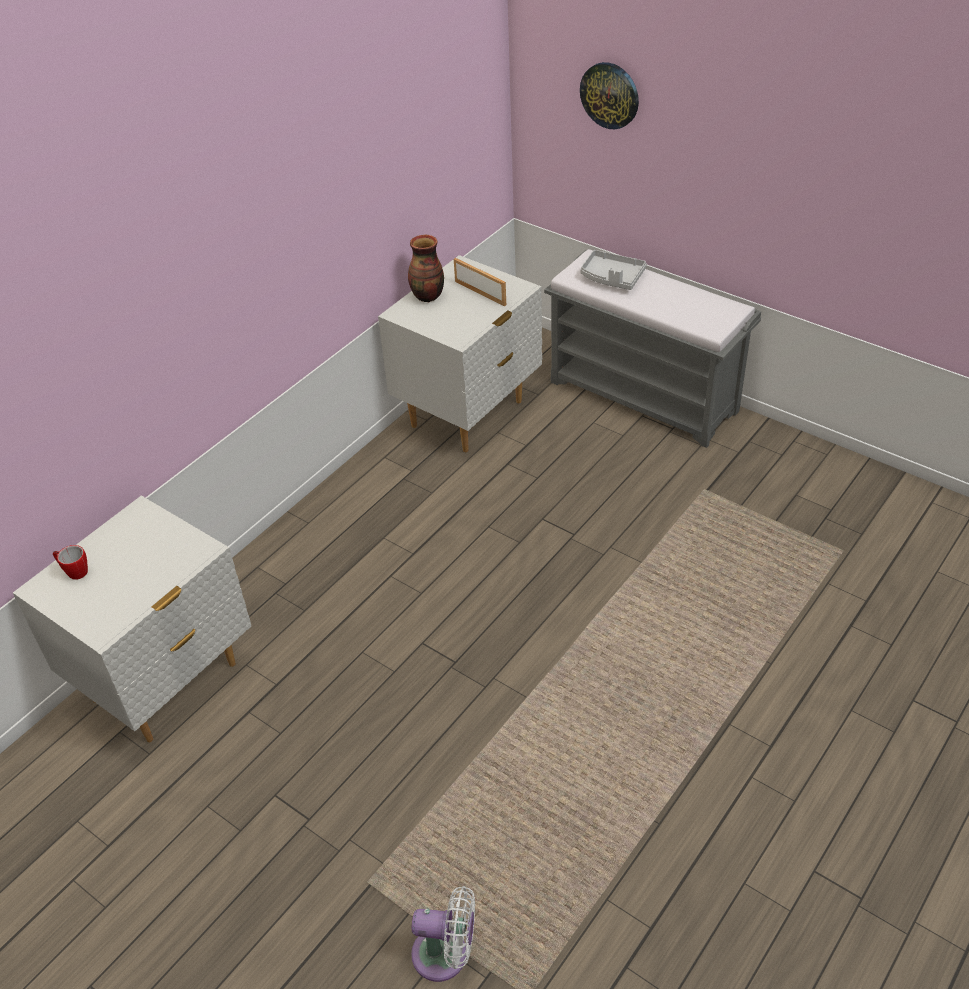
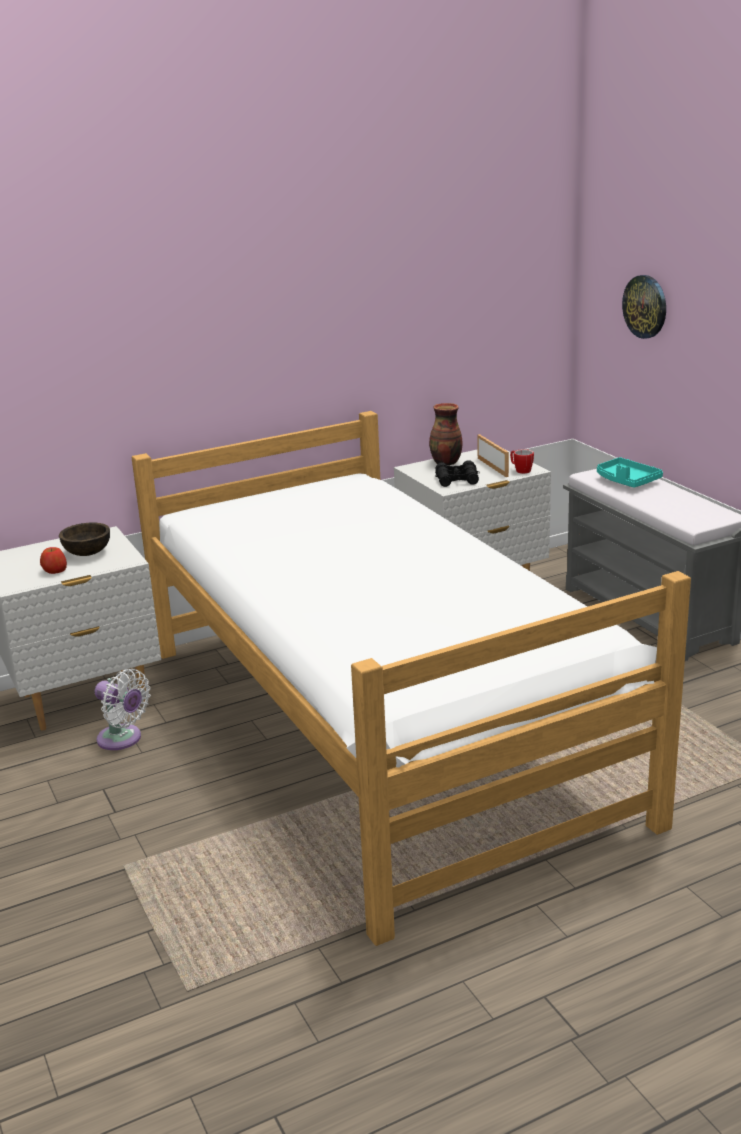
camera: 25 degrees right, 20 degrees down
mug [53,545,88,580] -> mug moved to [510,449,534,474]
white fan [411,886,475,982] -> white fan moved to [95,669,151,750]
grey tray [580,250,647,290] -> turquoise tray [597,457,663,488]
none -> apple [40,547,67,574]
none -> brown bowl [59,523,110,556]
none -> bed [131,411,691,946]
none -> black binoculars [435,460,479,487]

